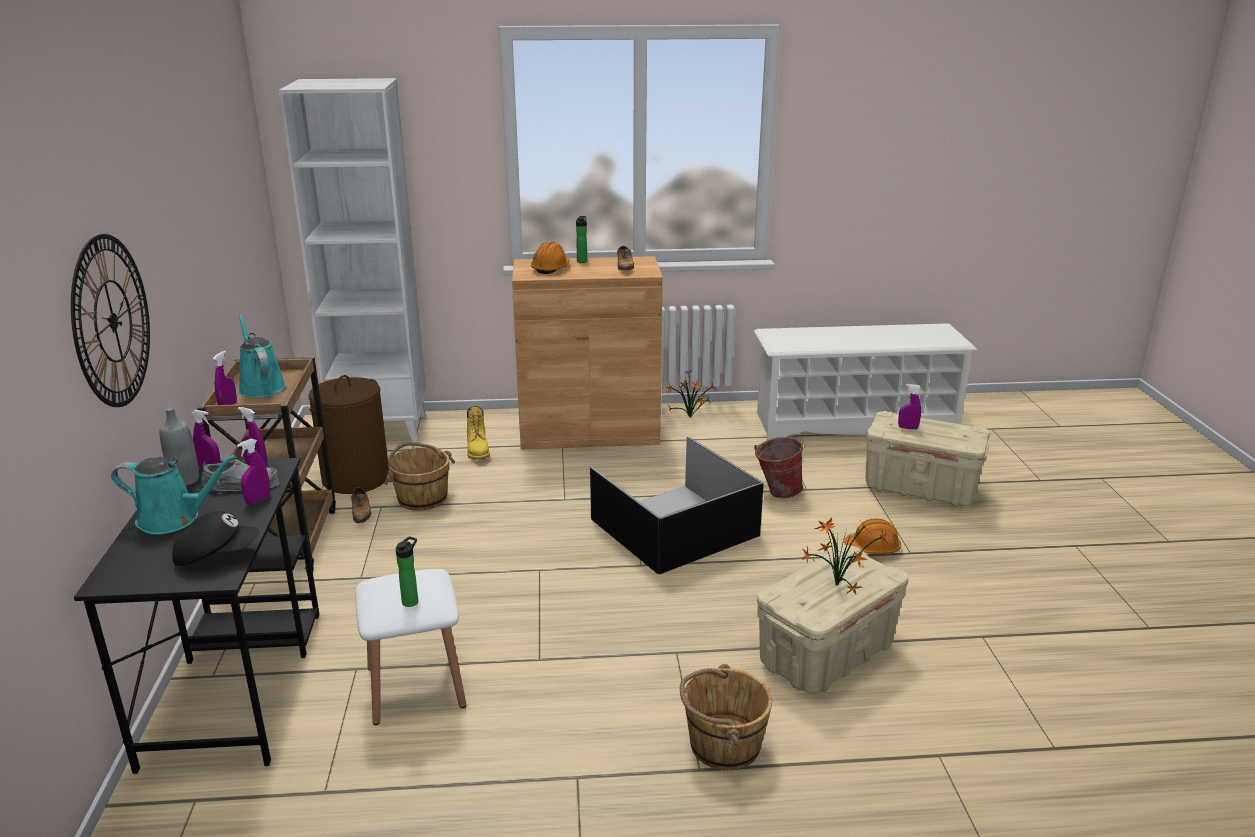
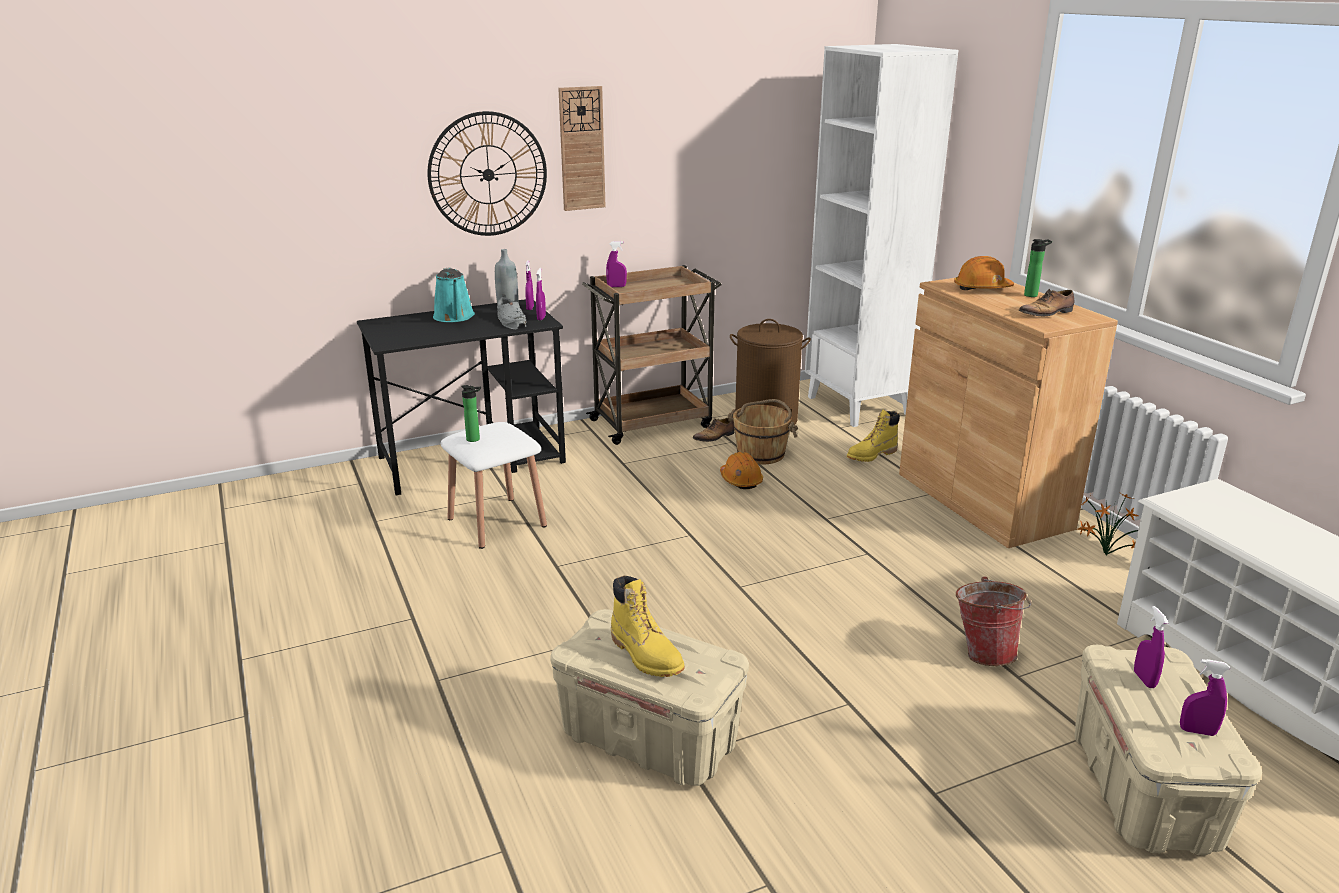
camera: 70 degrees right, 0 degrees up
black cap [172,511,259,566] -> none
purple spray bottle [237,439,270,504] -> purple spray bottle moved to [1180,659,1230,736]
turquoise watering can [238,314,286,397] -> none
black storage box [590,437,764,575] -> none
brown bucket [680,664,772,770] -> none
potted plant [802,517,889,595] -> yellow boot [611,576,685,677]
orange hard hat [844,518,901,554] -> orange hard hat moved to [720,452,763,489]
none -> wall clock [558,86,606,211]

